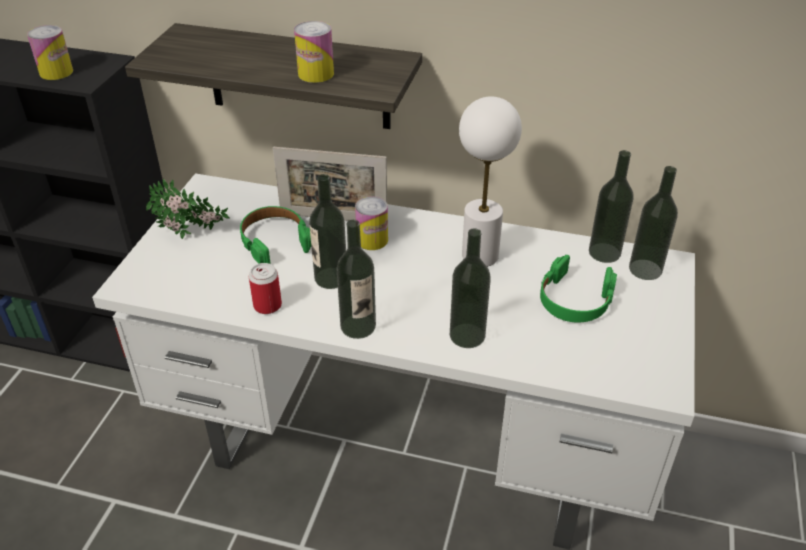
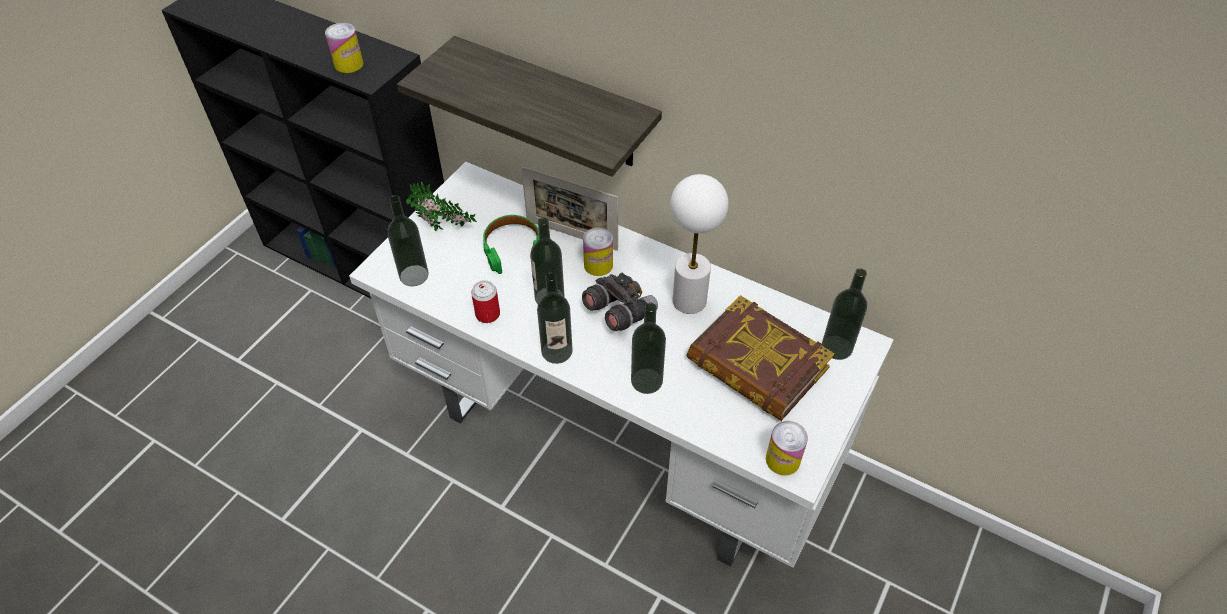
camera: 15 degrees right, 10 degrees up
can [294,21,334,83] -> can moved to [766,421,808,475]
green headphones [540,255,617,323] -> book [686,295,835,421]
bottle [589,150,634,263] -> bottle moved to [387,195,429,286]
none -> grey binoculars [582,273,658,331]

